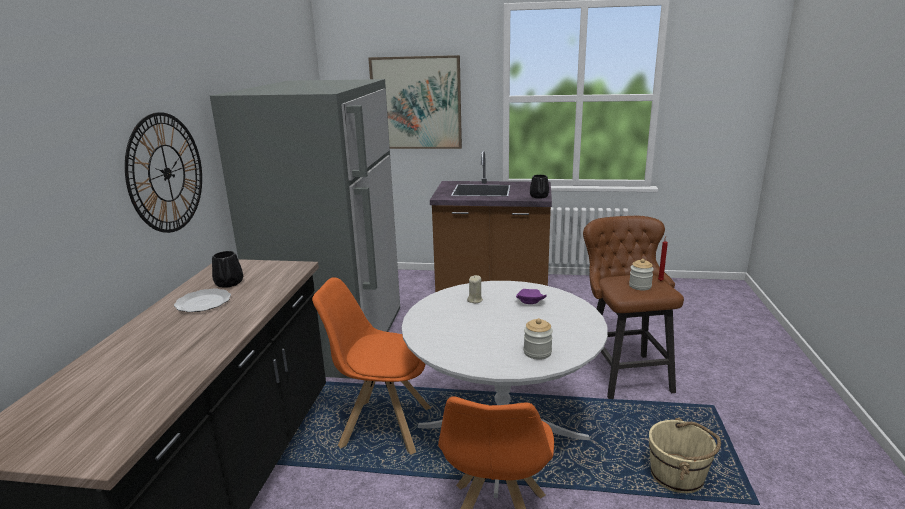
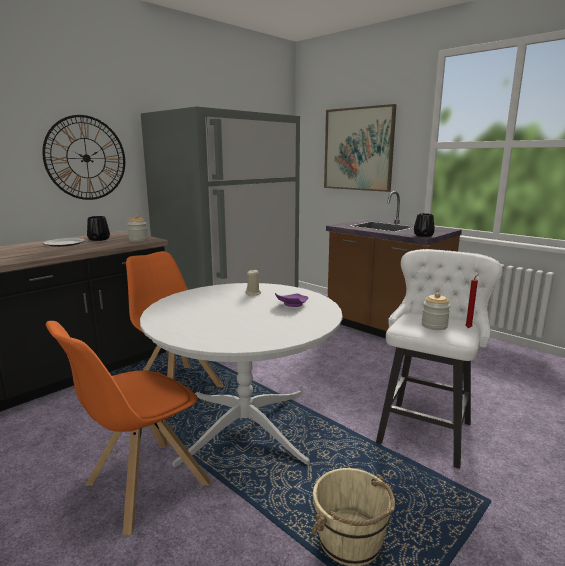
camera: 35 degrees right, 5 degrees down
jar [524,318,553,360] -> jar moved to [127,215,148,242]
brown stool [583,216,684,399] -> white stool [376,249,503,469]

